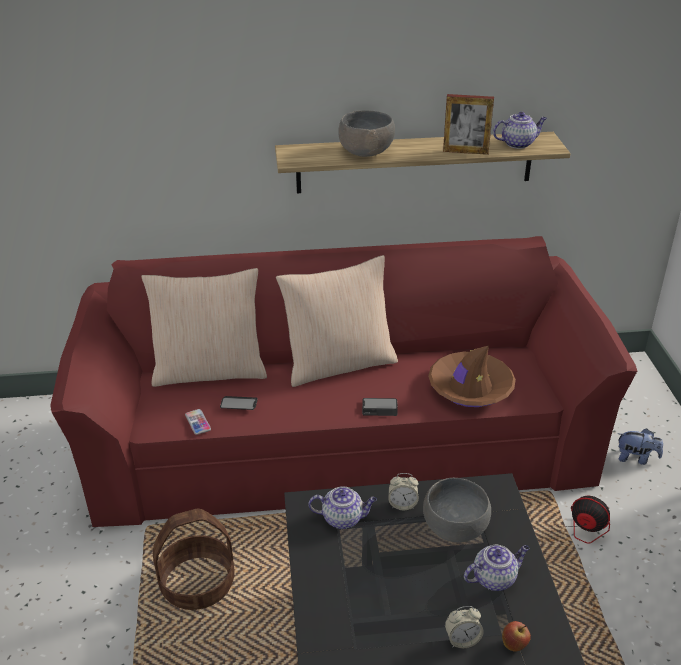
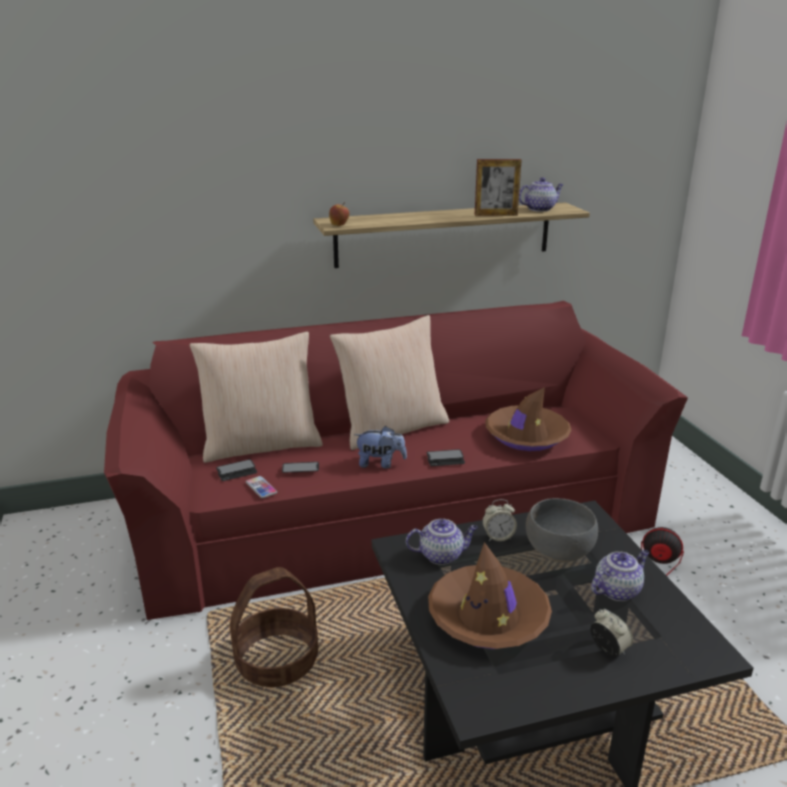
camera: 10 degrees left, 10 degrees down
grey bowl [338,110,395,157] -> none
alarm clock [445,606,484,648] -> alarm clock turned 105 degrees counterclockwise [590,609,633,657]
apple [502,621,531,652] -> apple moved to [329,202,349,226]
plush toy [618,428,663,465] -> plush toy moved to [354,426,407,468]
none -> phone [216,459,257,481]
none -> brown hat [428,542,552,649]

